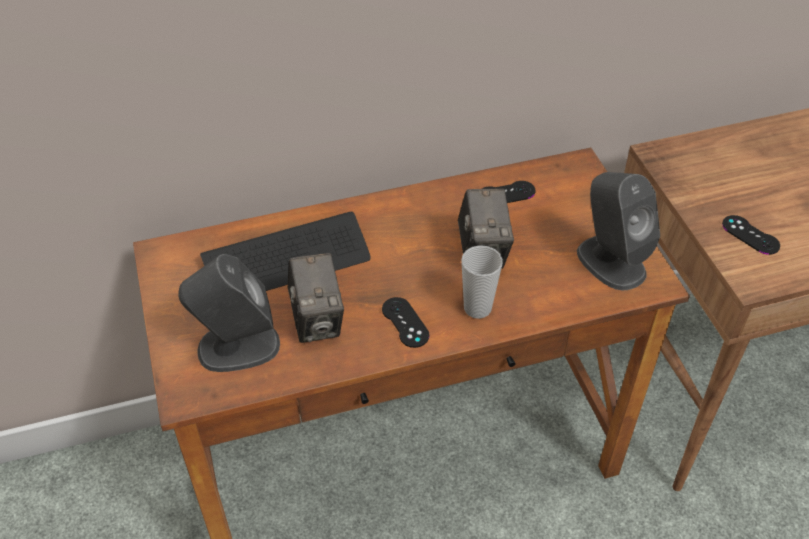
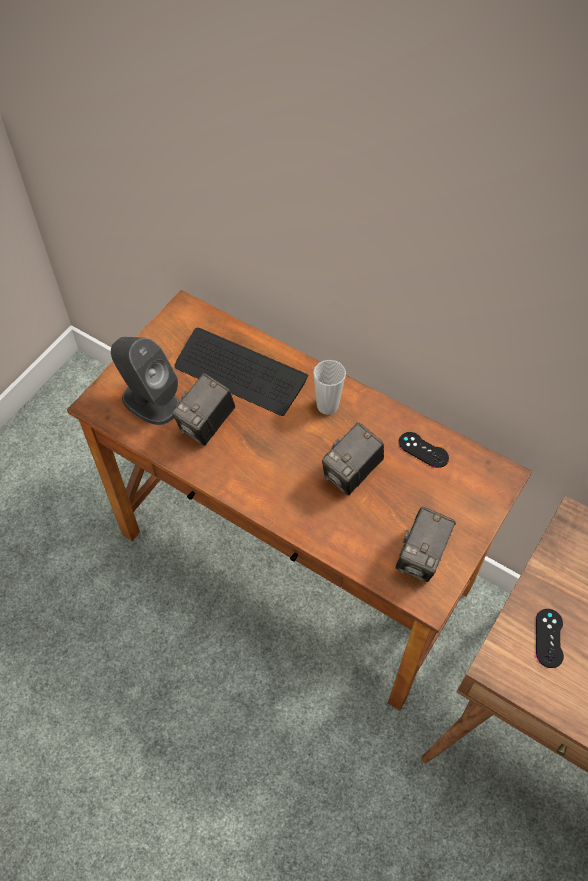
camera: 50 degrees right, 10 degrees up
black game controller [382,297,429,348] -> none
cup [461,245,503,319] -> cup moved to [313,360,346,415]
grey speaker [577,172,660,290] -> camera [396,507,456,582]

